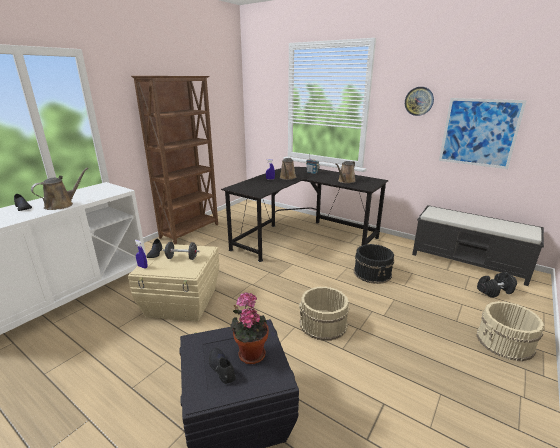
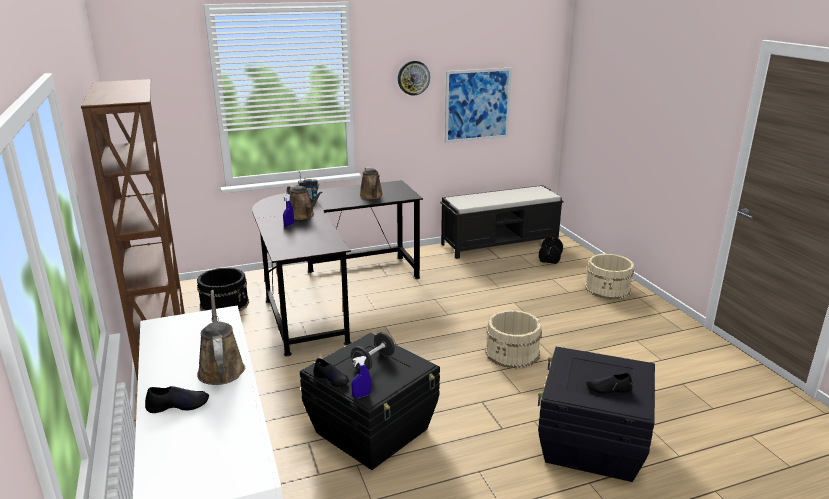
camera: 55 degrees left, 0 degrees up
beige storage box [128,244,219,322] -> black storage box [300,333,440,470]
potted plant [230,292,269,364] -> none
black bucket [354,244,394,284] -> black bucket moved to [197,268,249,311]

